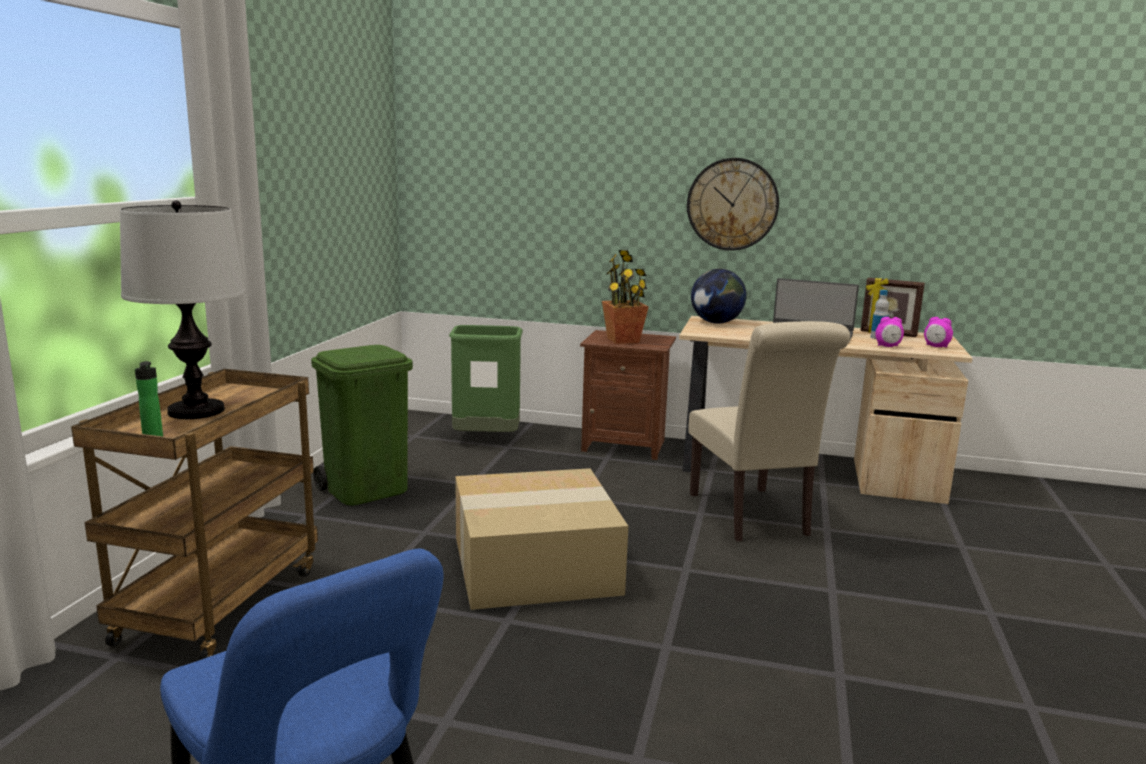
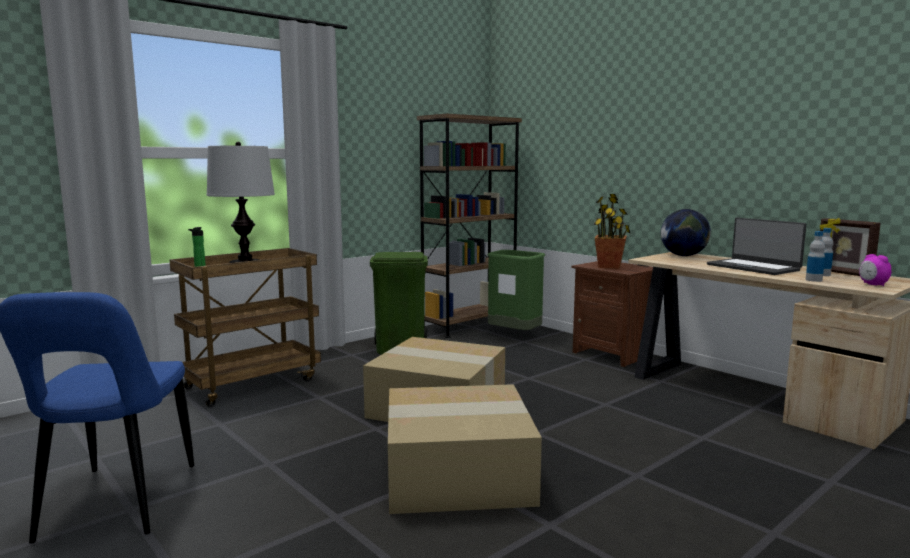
camera: 35 degrees right, 5 degrees down
wall clock [687,158,779,251] -> none
beige chair [689,321,850,542] -> none
alarm clock [875,317,904,347] -> bottle [806,231,825,282]
none -> cardboard box [388,384,542,514]
none -> brown bookcase [417,114,522,338]

